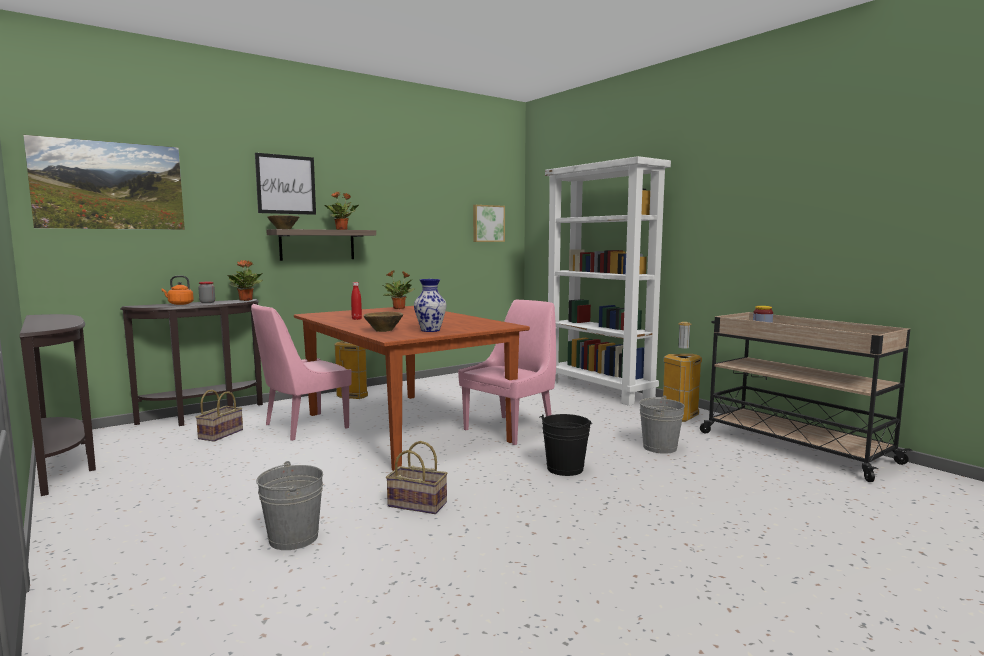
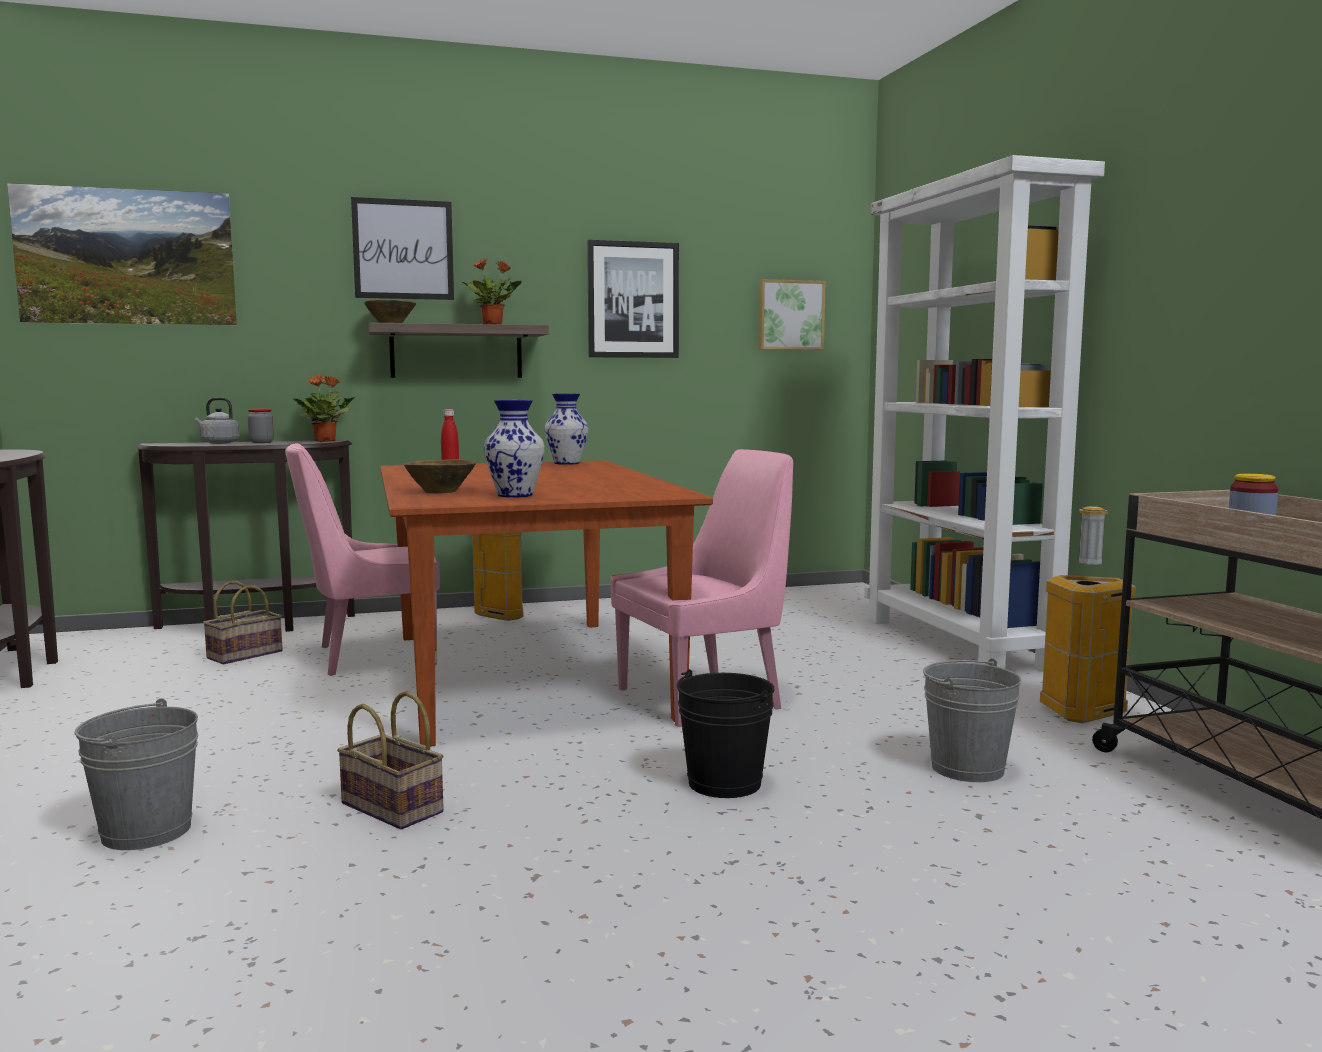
camera: 20 degrees right, 0 degrees up
orange kettle [161,276,194,305] -> grey kettle [195,397,240,444]
potted plant [383,270,415,309] -> vase [545,394,589,465]
none -> picture [587,240,679,358]

